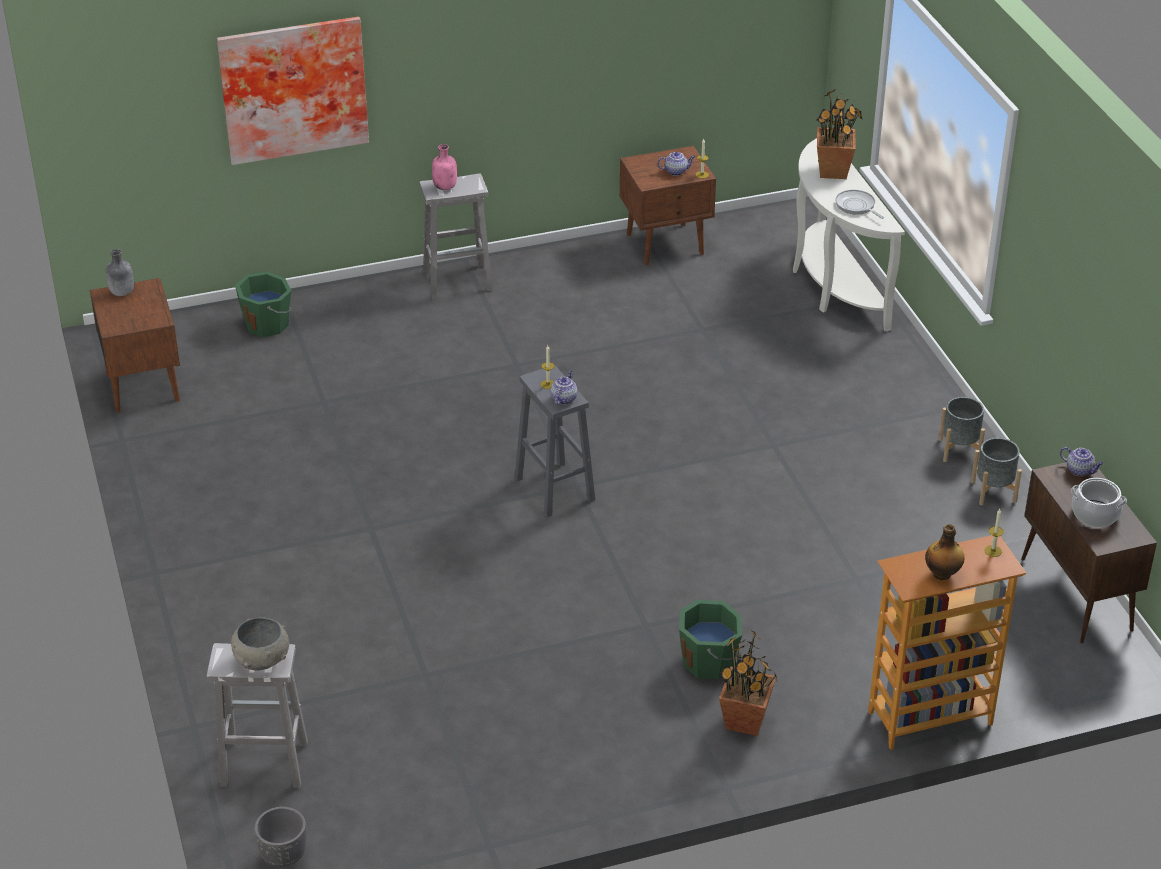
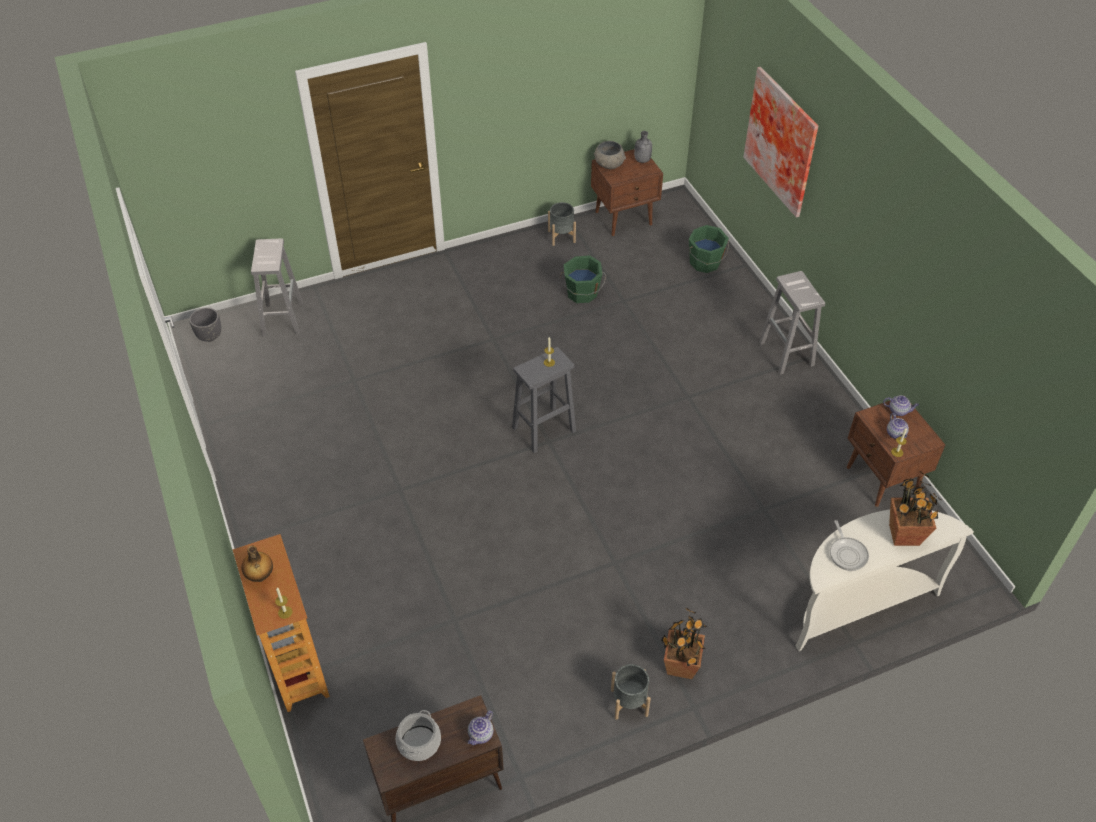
camera: 85 degrees right, 10 degrees up
grey bowl [231,617,289,671] -> grey bowl moved to [594,141,626,169]
pink bottle [432,144,457,190] -> none
teapot [550,371,577,405] -> teapot moved to [883,395,919,416]
green bucket [679,600,742,679] -> green bucket moved to [560,255,606,303]
potted plant [719,629,778,736] -> potted plant moved to [661,608,707,679]
frying pan [835,190,884,219] -> frying pan turned 120 degrees clockwise [830,520,869,571]
grey planter [971,437,1022,505] -> grey planter moved to [548,202,576,246]

